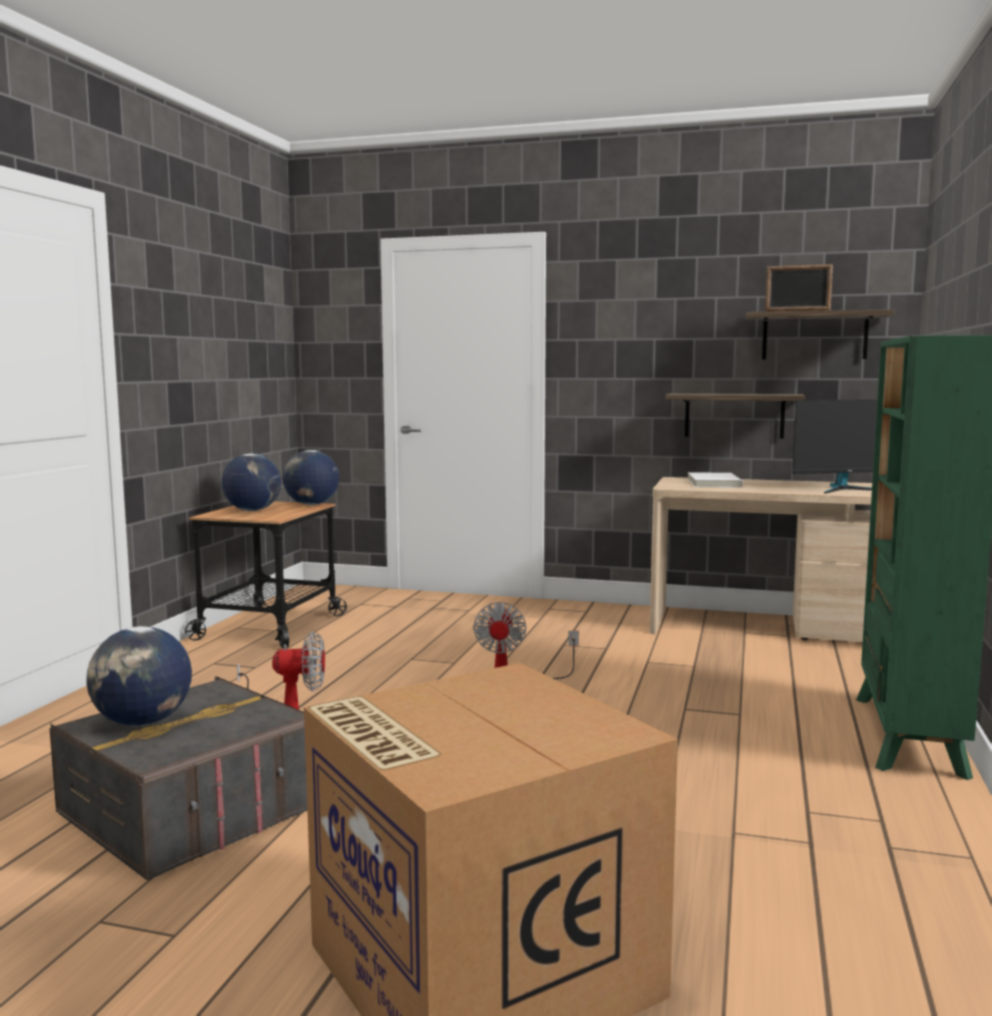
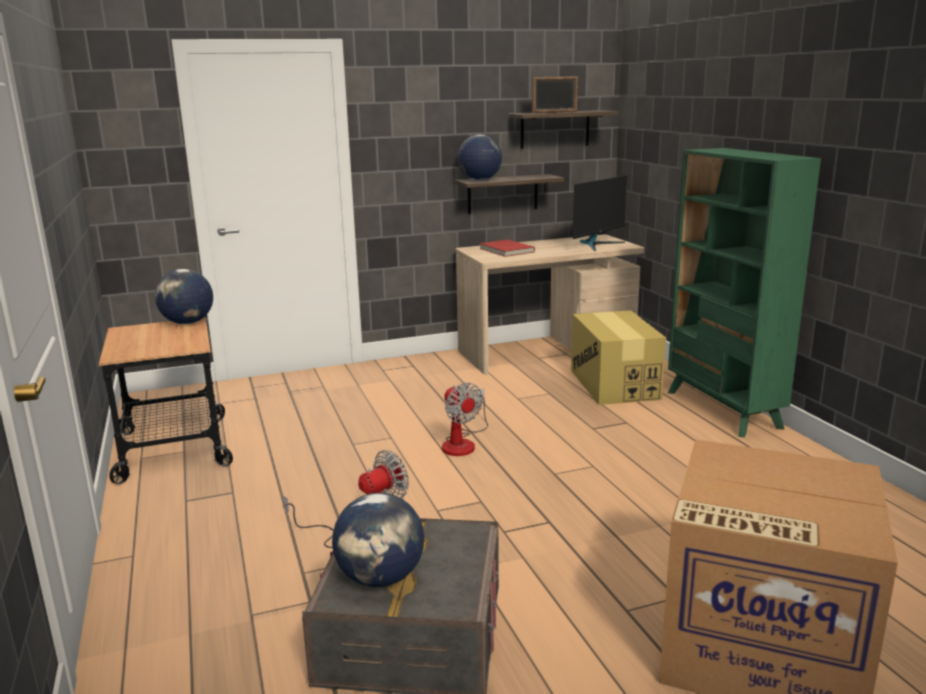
camera: 35 degrees left, 10 degrees up
globe [221,453,281,511] -> globe moved to [458,135,502,181]
white book [687,472,743,488] -> red book [480,240,535,257]
none -> cardboard box [571,310,666,405]

